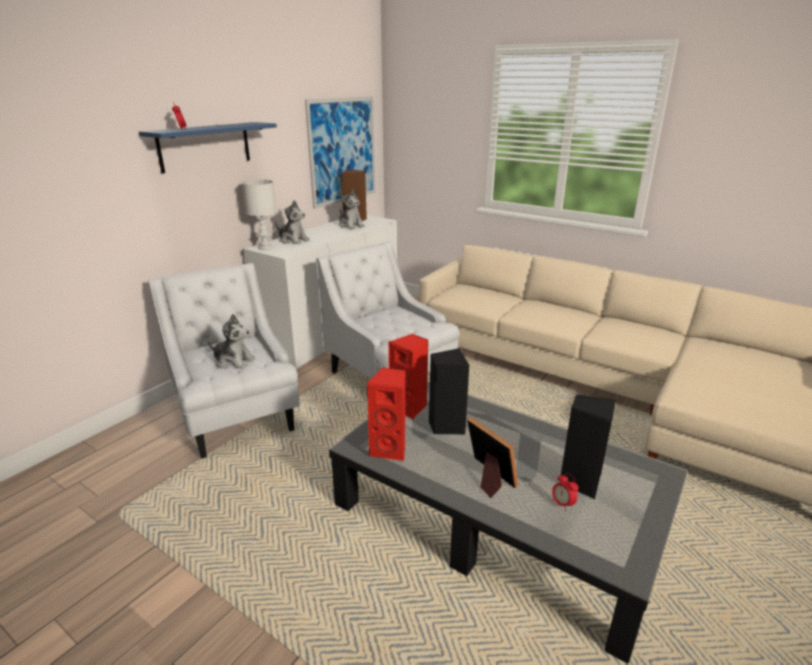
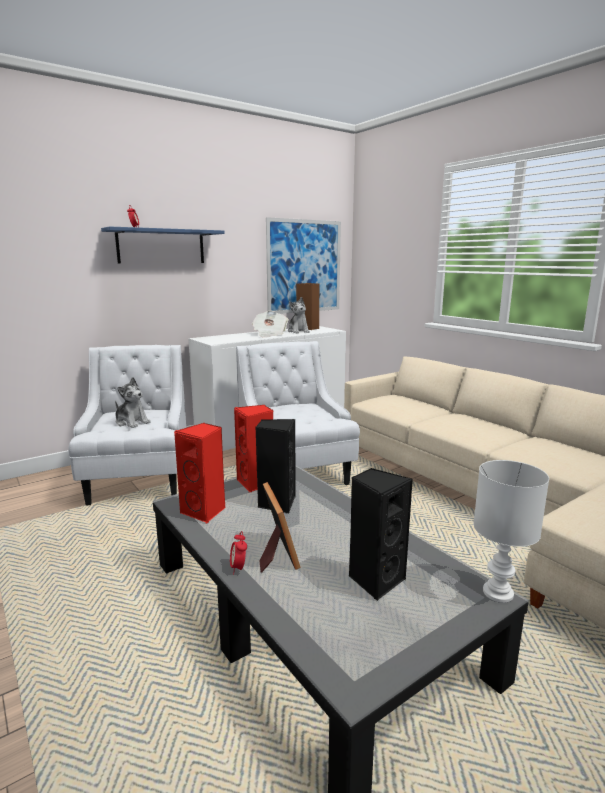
camera: 20 degrees right, 10 degrees down
white table lamp [242,179,276,249] -> white table lamp moved to [473,460,549,603]
plush toy [275,200,310,244] -> none
alarm clock [552,473,579,512] -> alarm clock moved to [230,531,247,575]
none -> newspaper [252,311,288,338]

